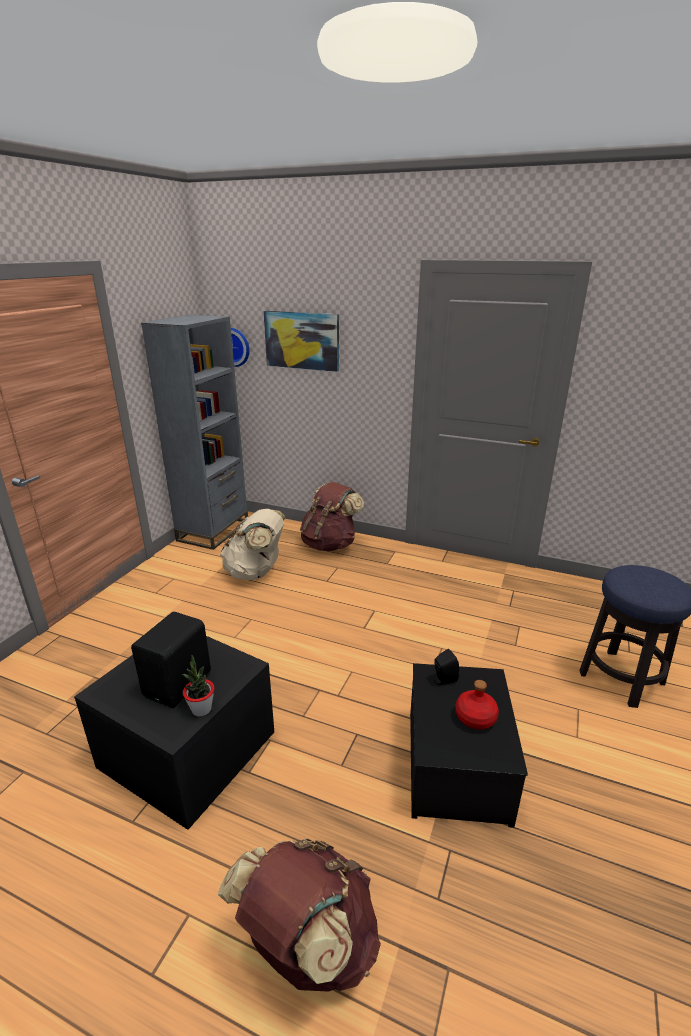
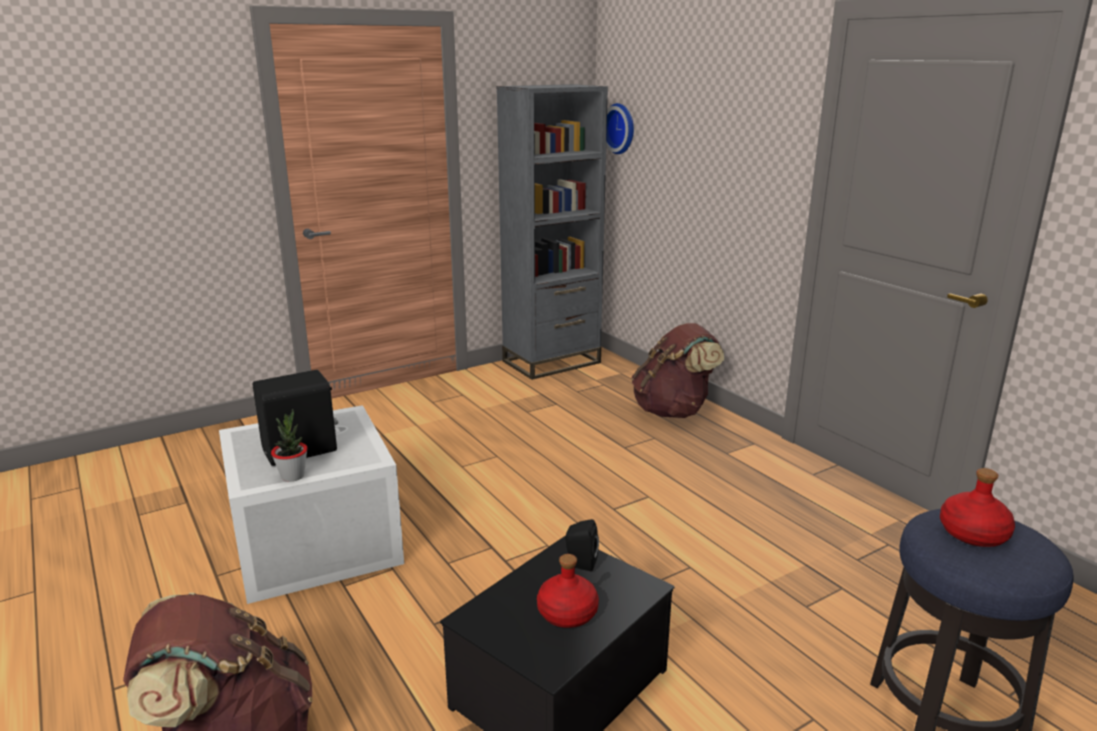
camera: 35 degrees right, 5 degrees down
black storage box [74,636,274,830] -> white storage box [219,405,404,604]
beige backpack [220,509,285,580] -> none
picture [263,311,339,372] -> none
none -> red bottle [940,468,1015,547]

